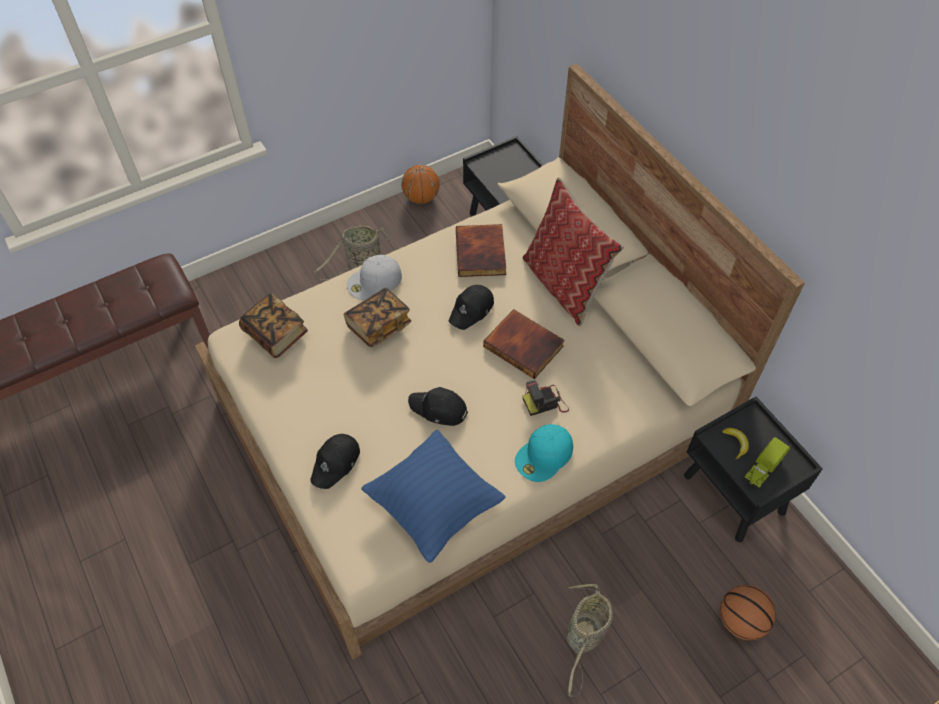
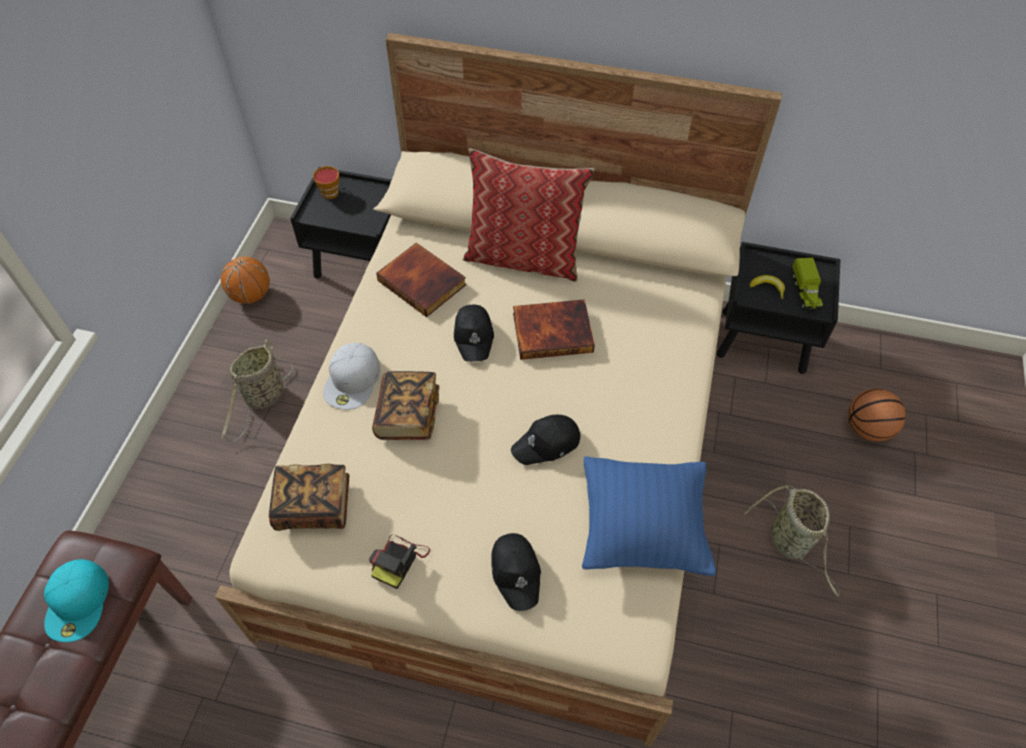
camera: 45 degrees left, 0 degrees up
turquoise cap [515,424,573,482] -> turquoise cap moved to [44,559,109,642]
camera [522,380,569,416] -> camera moved to [369,534,430,589]
none -> cup [313,166,339,199]

